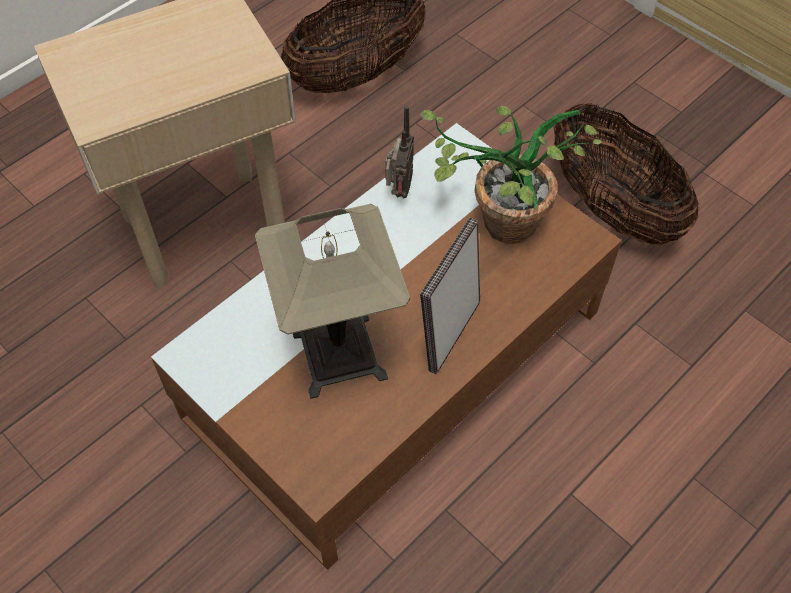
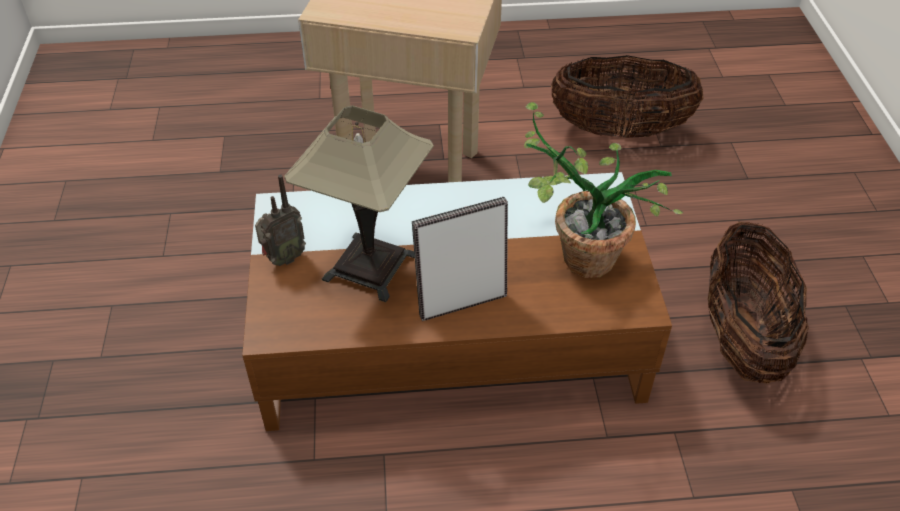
camera: 40 degrees right, 10 degrees down
radio [385,106,414,198] -> radio moved to [255,175,306,266]

